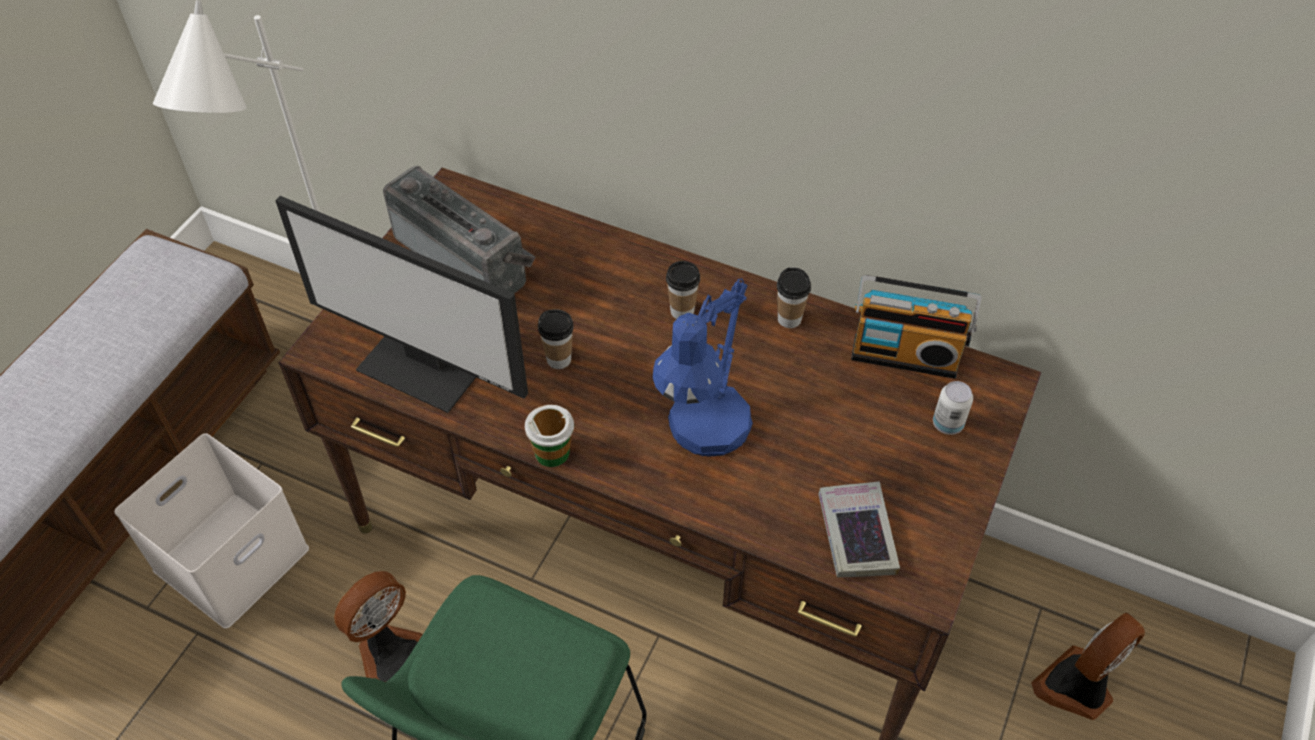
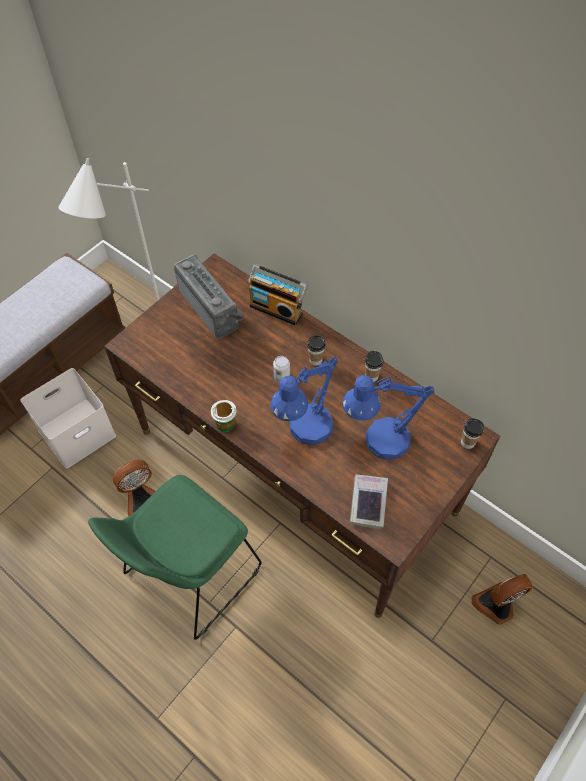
camera: 15 degrees right, 5 degrees up
monitor [275,196,528,413] -> none
cup [538,309,574,369] -> cup moved to [461,418,484,449]
radio [851,275,981,379] -> radio moved to [248,264,308,325]
can [933,381,973,435] -> can moved to [273,356,290,383]
none -> blue table lamp [342,375,434,460]

